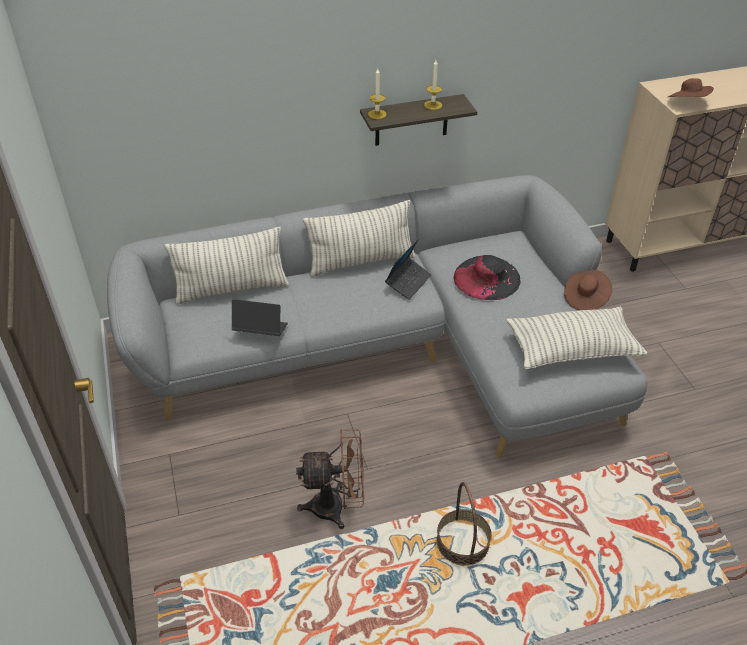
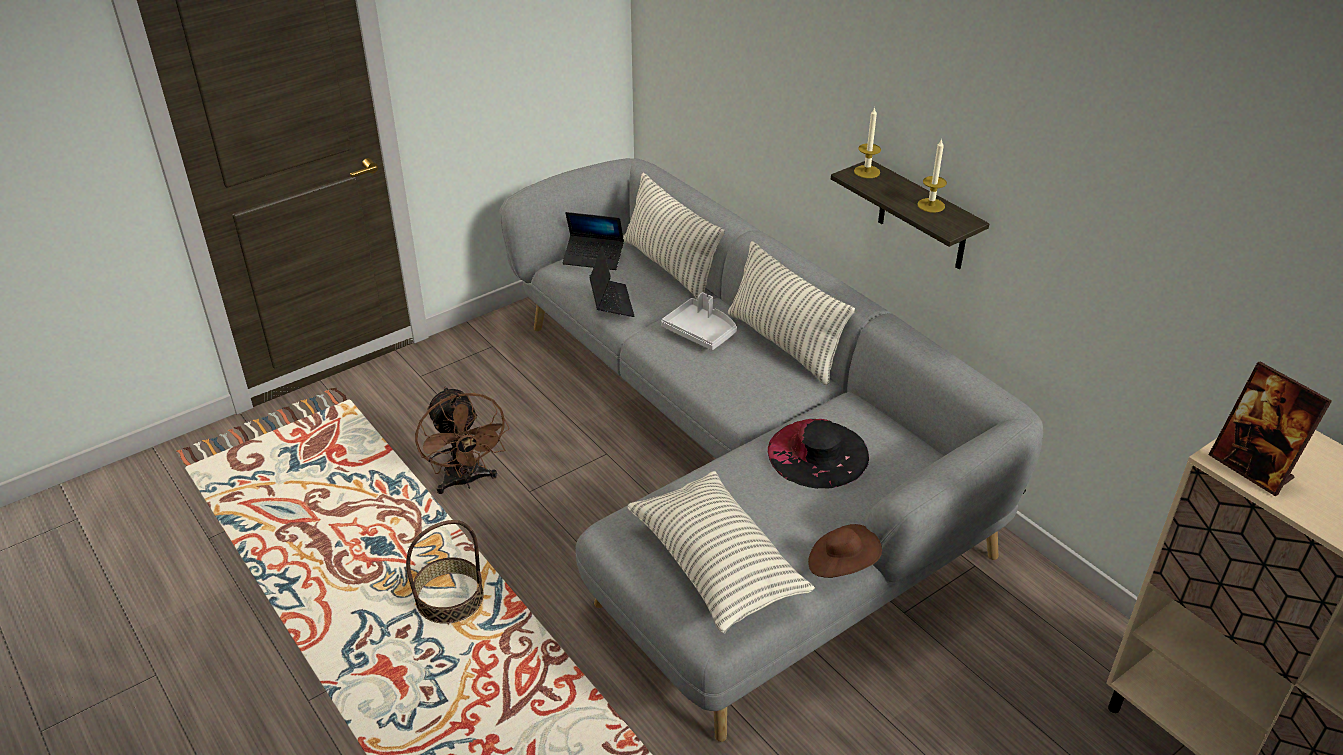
camera: 70 degrees right, 5 degrees down
laptop [385,239,432,300] -> laptop moved to [563,212,624,270]
brown hat [668,78,714,97] -> picture frame [1209,362,1332,496]
none -> grey tray [661,292,737,350]

